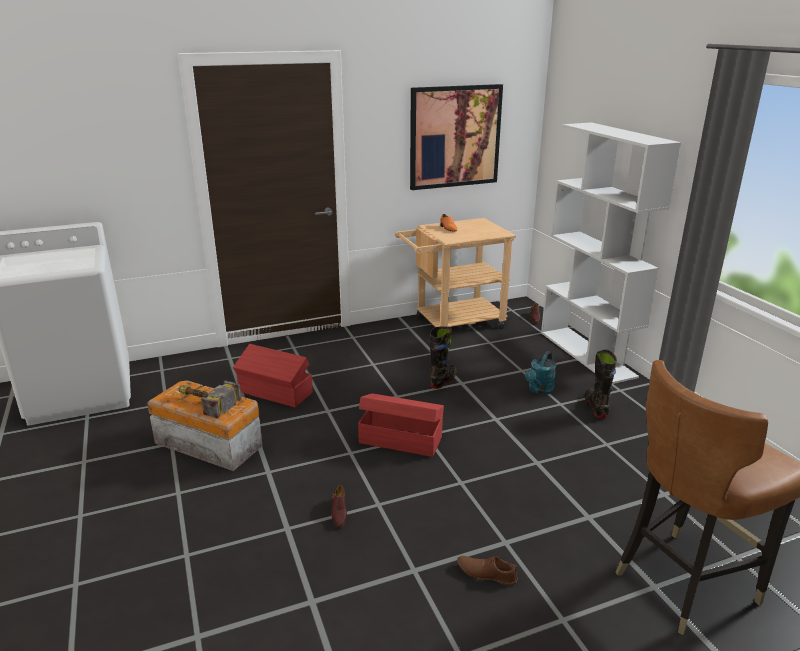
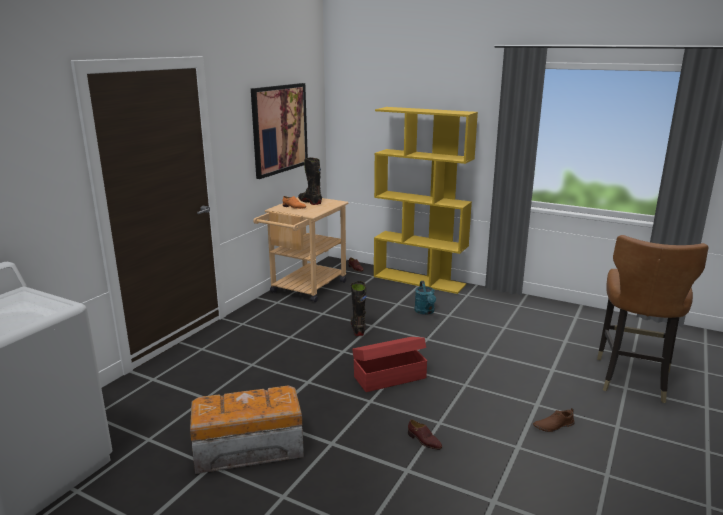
camera: 40 degrees left, 5 degrees down
hammer [178,380,242,418] -> none
red storage box [233,344,313,407] -> none
white bookcase [541,122,681,384] -> yellow bookcase [374,107,478,294]
black boot [585,350,617,418] -> black boot moved to [298,157,322,205]

